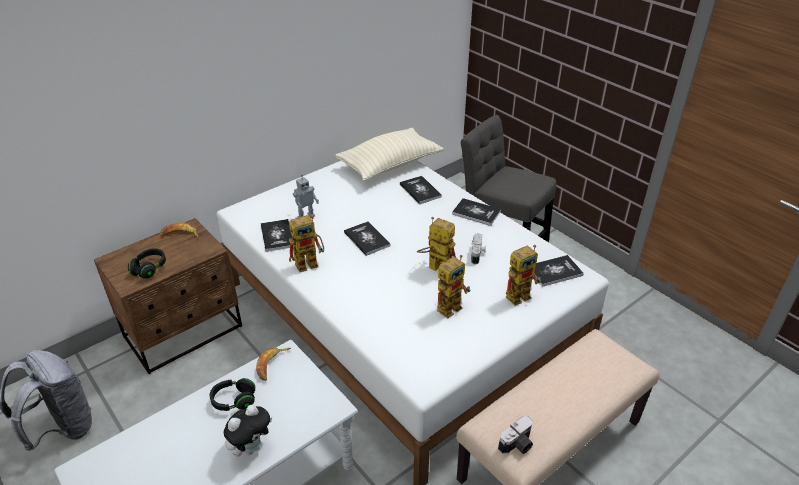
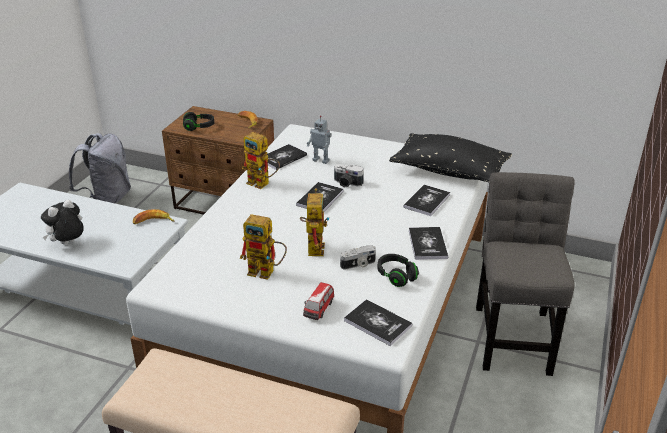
camera: 60 degrees right, 5 degrees down
black headphones [210,378,255,411] -> black headphones moved to [378,254,419,287]
plush toy [224,405,272,457] -> plush toy turned 120 degrees clockwise [41,200,84,245]
beige pillow [335,128,443,181] -> black pillow [389,133,512,182]
camera [498,416,533,454] -> camera moved to [334,164,364,188]
toy robot [506,245,541,306] -> toy car [303,282,334,320]

